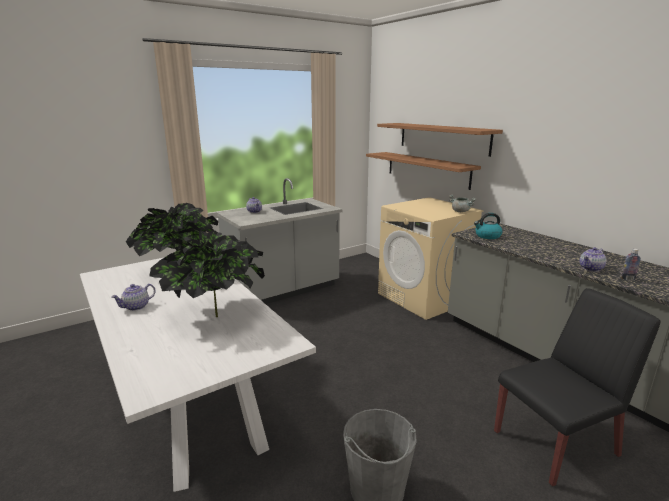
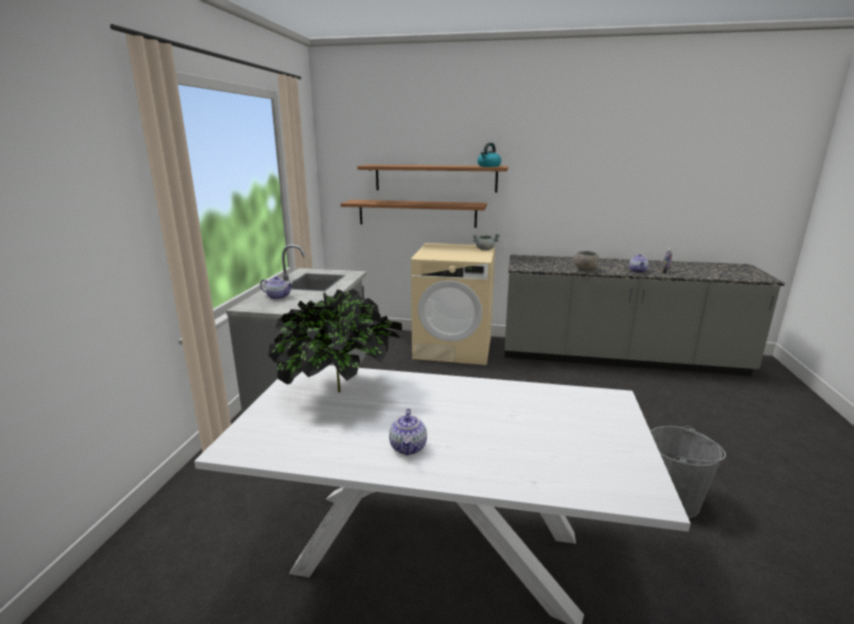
camera: 45 degrees left, 0 degrees up
potted plant [149,230,265,317] -> none
kettle [474,213,502,239] -> kettle moved to [477,143,501,167]
black chair [494,288,661,486] -> none
none -> grey bowl [574,251,599,271]

